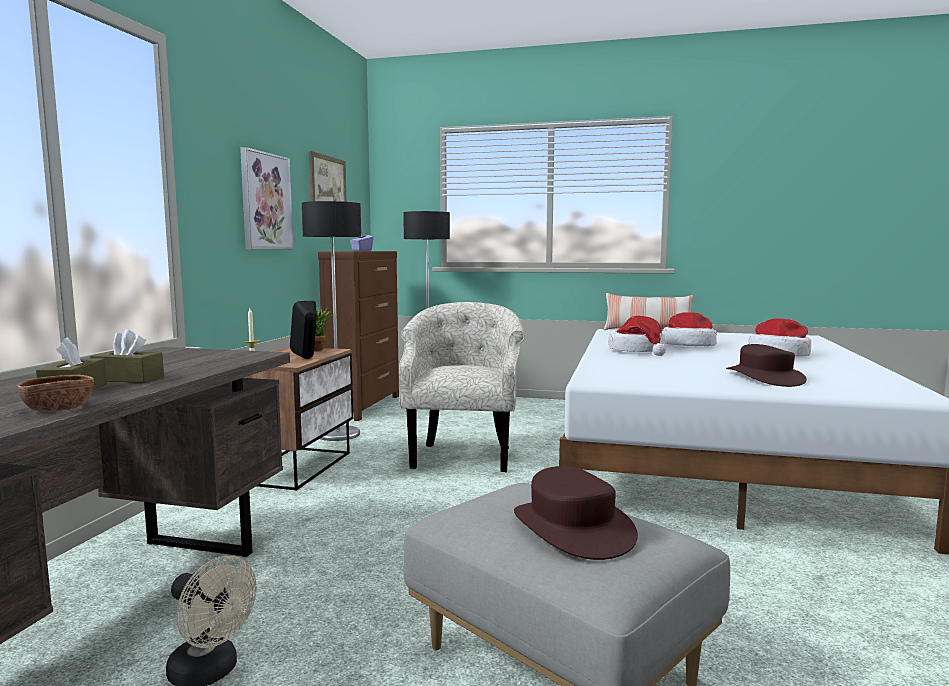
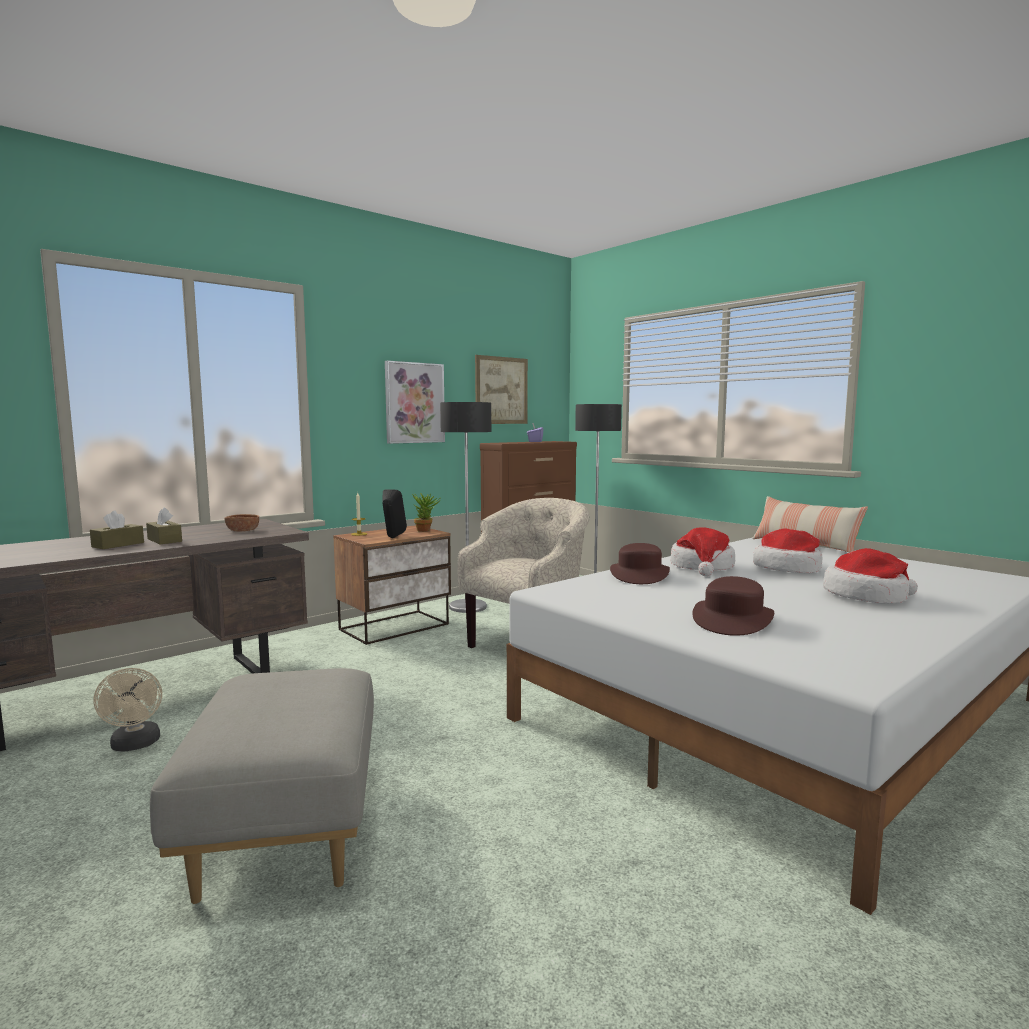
camera: 35 degrees right, 0 degrees up
brown bowl [18,375,94,412] -> brown bowl moved to [225,514,259,531]
brown hat [514,466,638,560] -> brown hat moved to [610,543,670,584]

